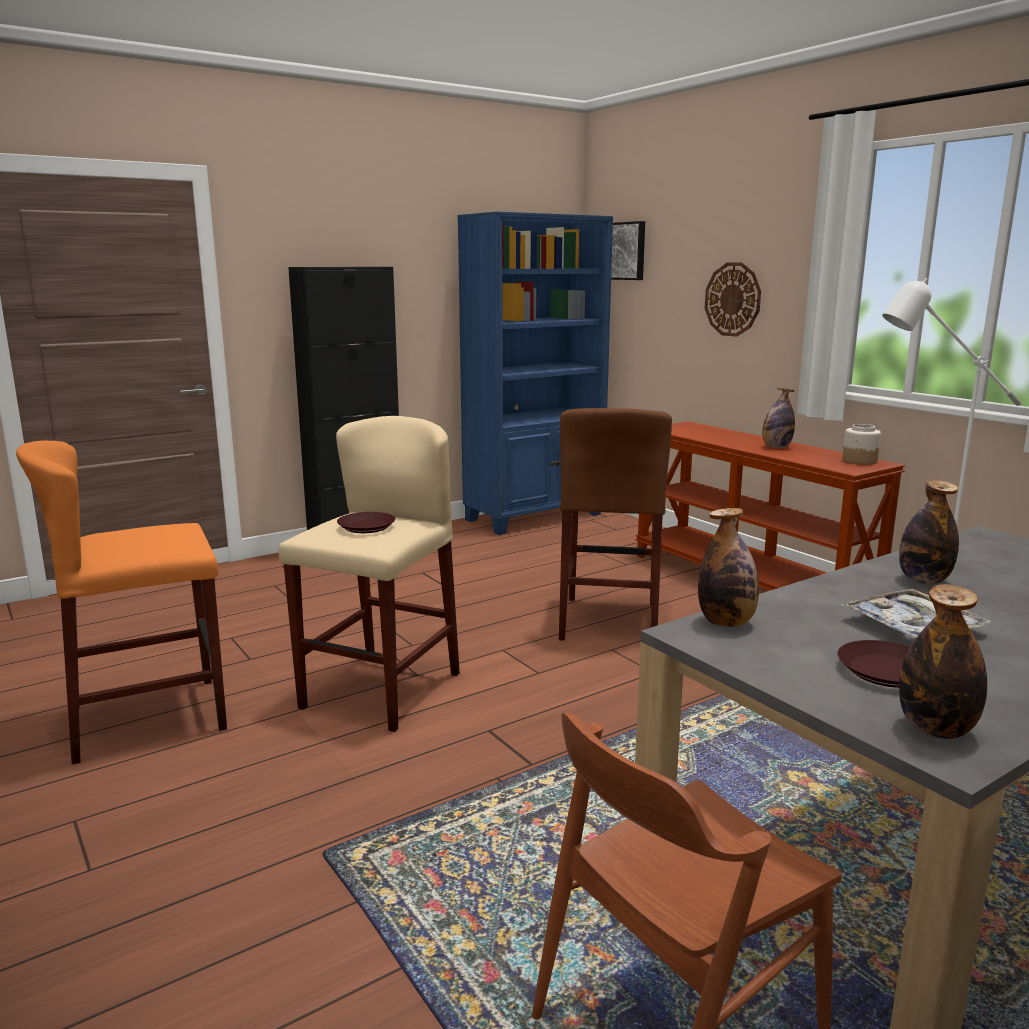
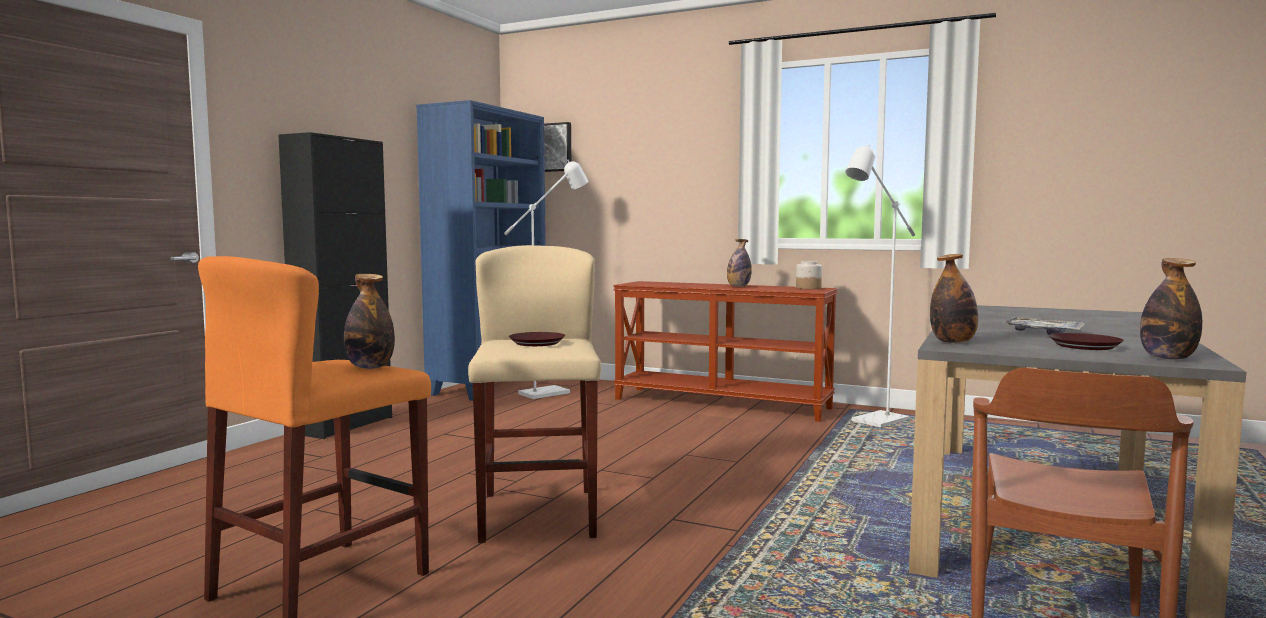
camera: 30 degrees left, 10 degrees down
brown stool [559,408,672,641] -> none
wall clock [705,263,761,337] -> none
bottle [899,480,959,584] -> bottle moved to [344,274,395,369]
none -> white floor lamp [504,160,588,399]

